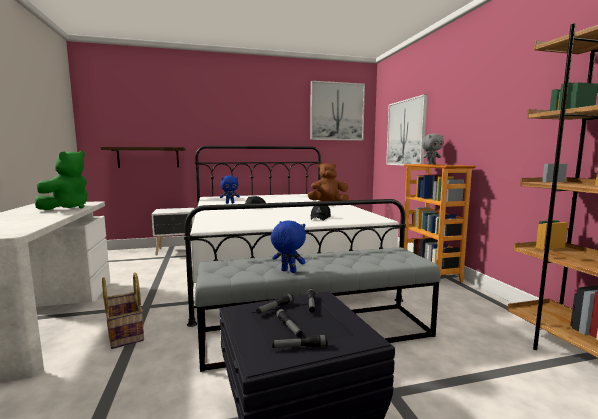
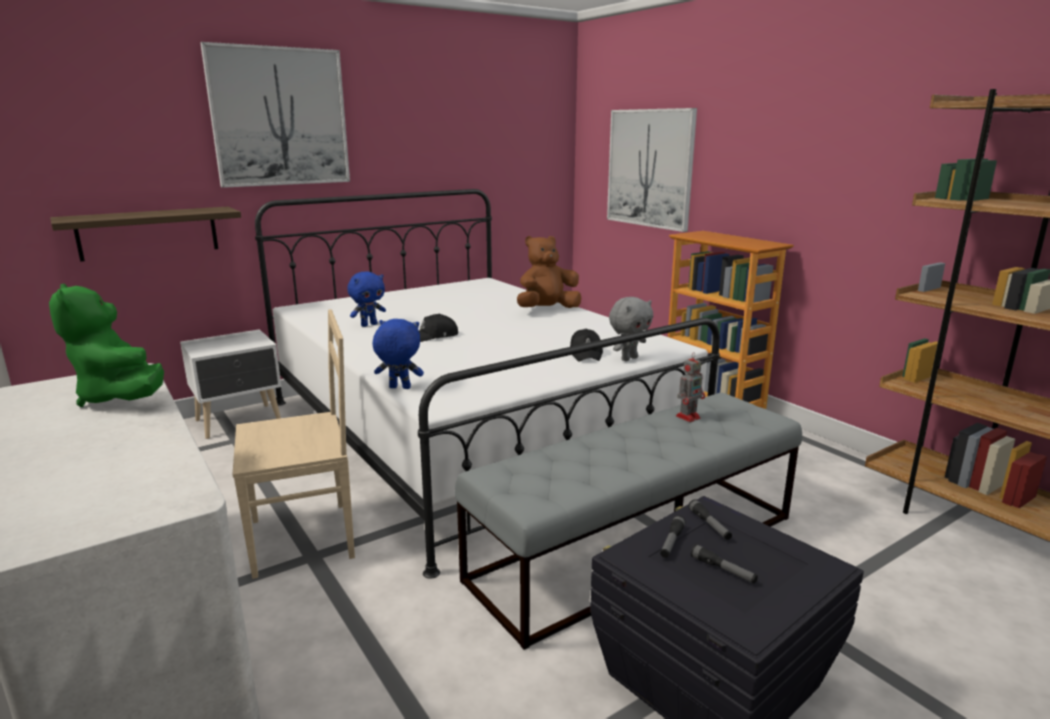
camera: 20 degrees left, 10 degrees up
green plush toy [35,151,88,210] -> green plush toy turned 150 degrees clockwise [49,284,164,407]
basket [102,272,144,349] -> none
blue plush toy [271,220,306,273] -> blue plush toy moved to [373,319,424,389]
flashlight [272,335,328,348] -> none
picture [310,81,365,141] -> picture moved to [200,42,350,188]
grey plush toy [422,133,444,164] -> grey plush toy moved to [609,297,653,361]
none -> beige chair [233,309,355,579]
none -> toy robot [676,352,705,422]

